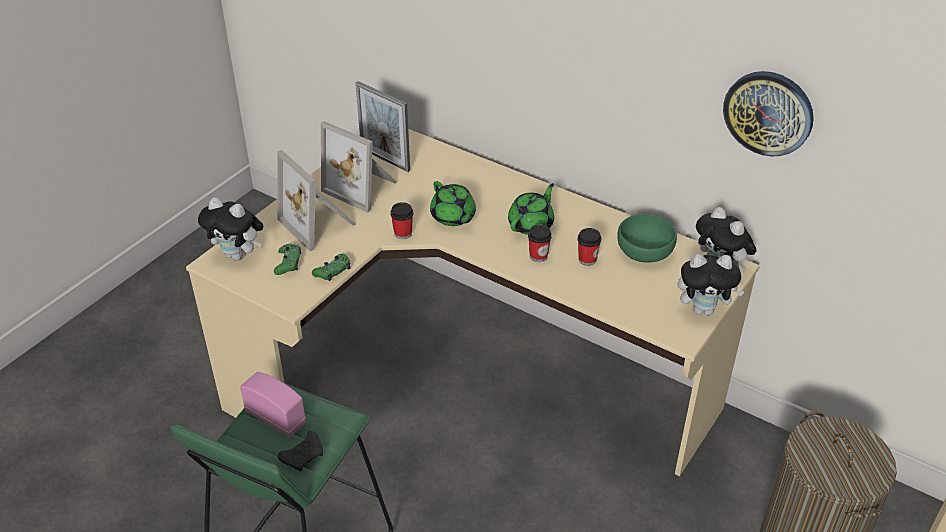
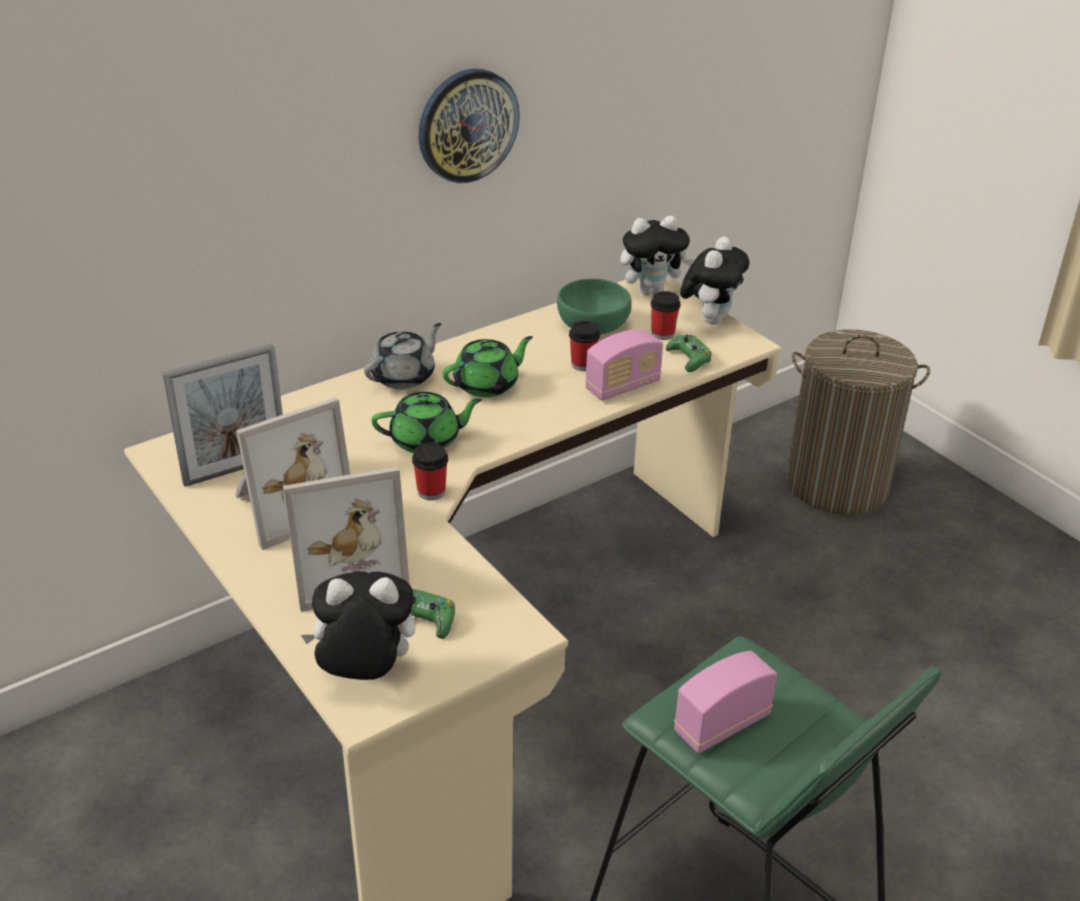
camera: 70 degrees left, 5 degrees down
plush toy [198,197,263,260] -> plush toy turned 135 degrees counterclockwise [301,571,415,680]
black game controller [278,431,323,471] -> none
green game controller [312,254,351,281] -> green game controller moved to [666,335,712,372]
green teapot [508,183,554,235] -> green teapot turned 90 degrees clockwise [443,336,533,397]
cup [528,225,552,262] -> cup moved to [651,291,681,340]
wall clock [723,71,814,156] -> wall clock moved to [419,69,520,183]
none -> grey teapot [364,323,441,389]
none -> radio [585,329,663,401]

